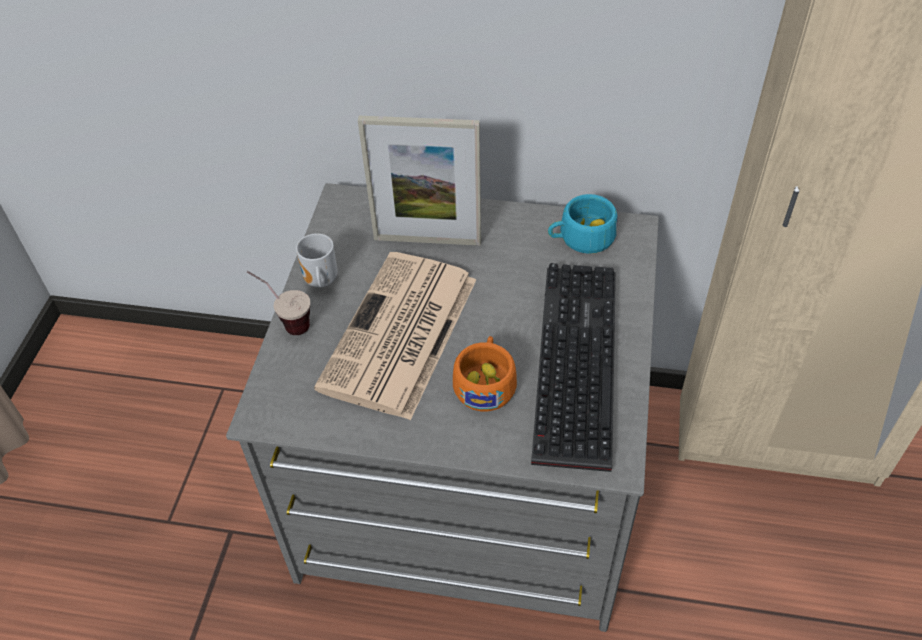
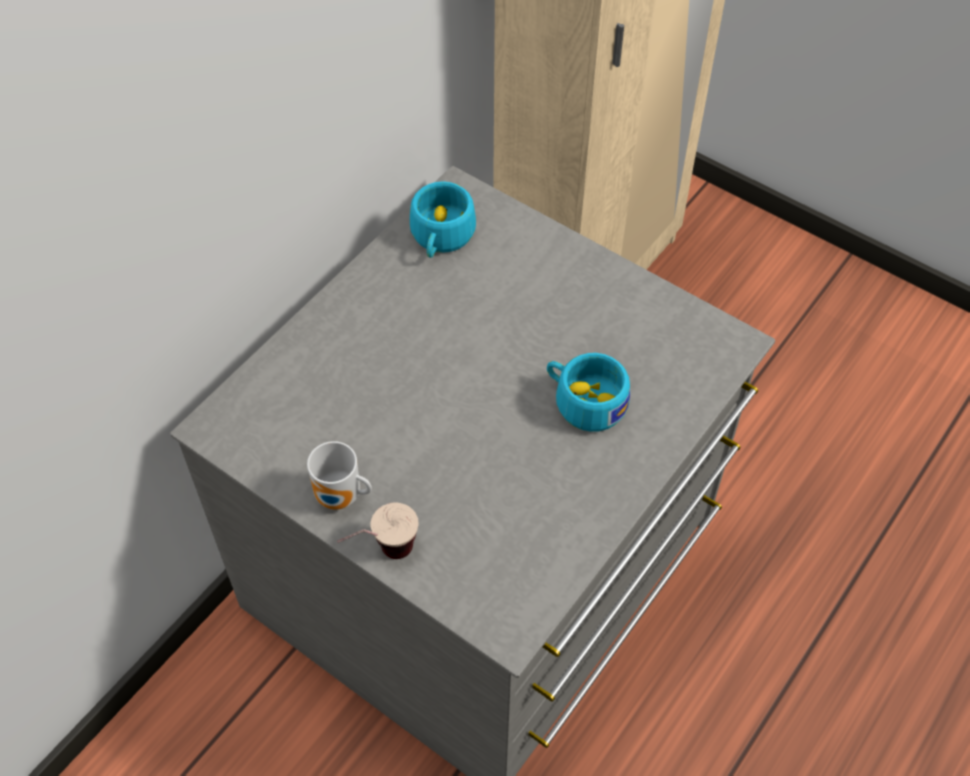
camera: 65 degrees left, 5 degrees up
newspaper [314,252,477,420] -> none
picture frame [358,116,481,245] -> none
orange cup [453,336,517,411] -> turquoise cup [547,353,630,432]
keyboard [531,263,616,472] -> none

